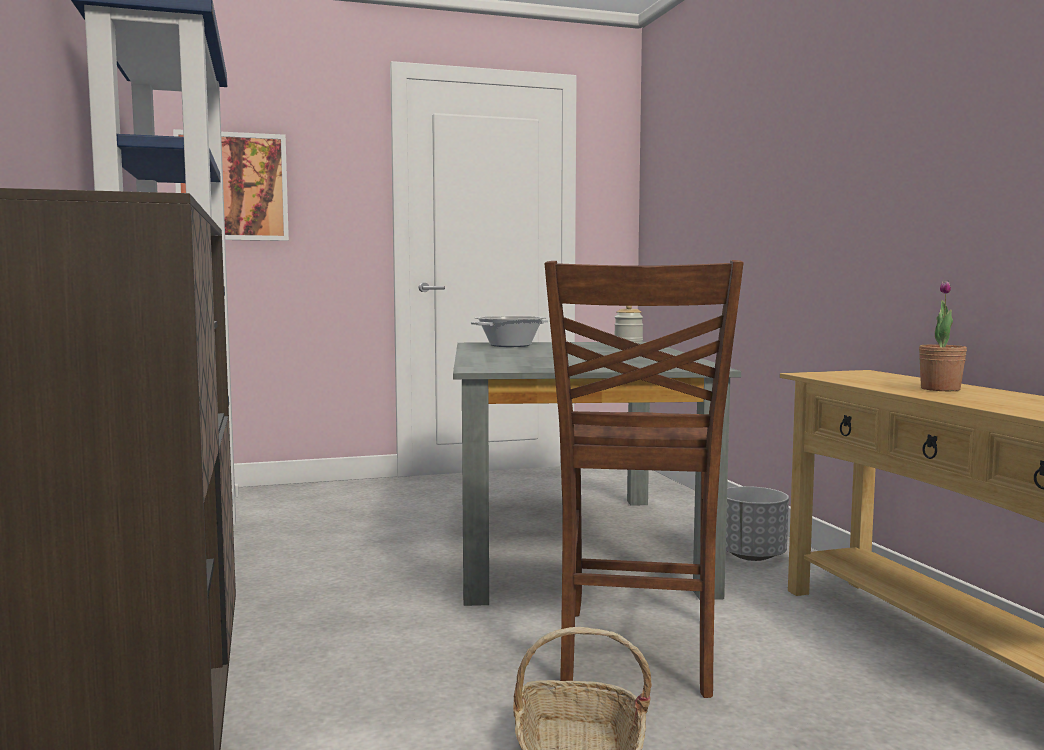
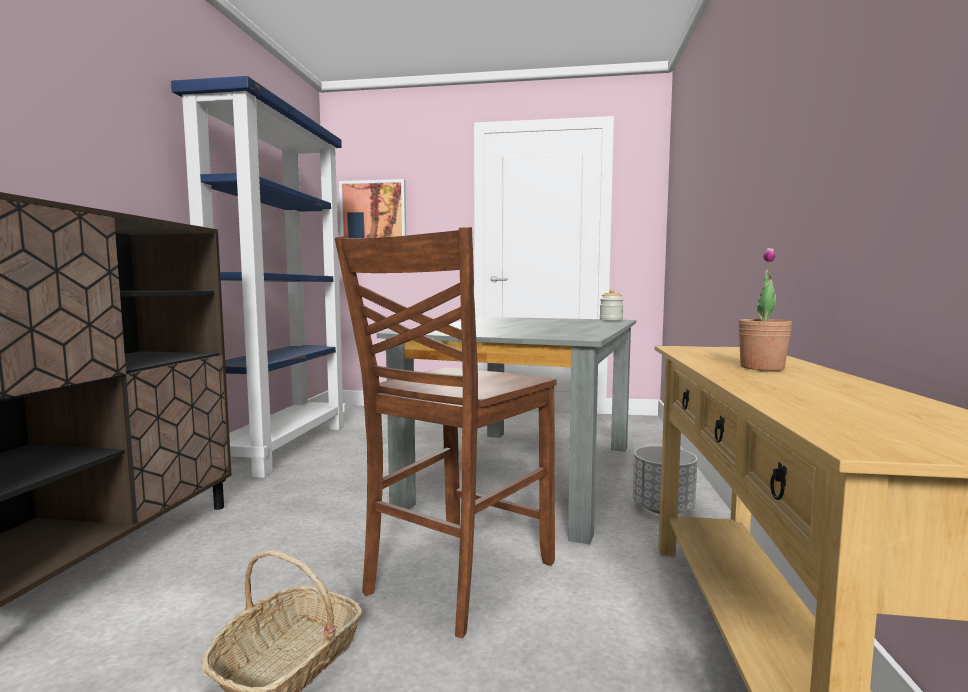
camera: 25 degrees right, 0 degrees up
cooking pot [471,316,548,347] -> none

